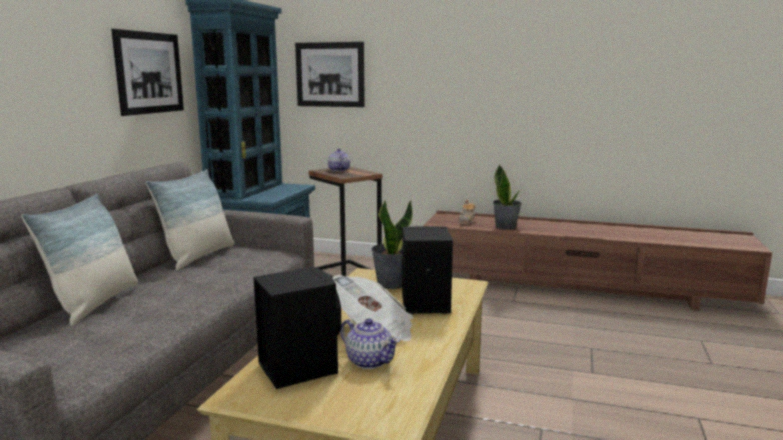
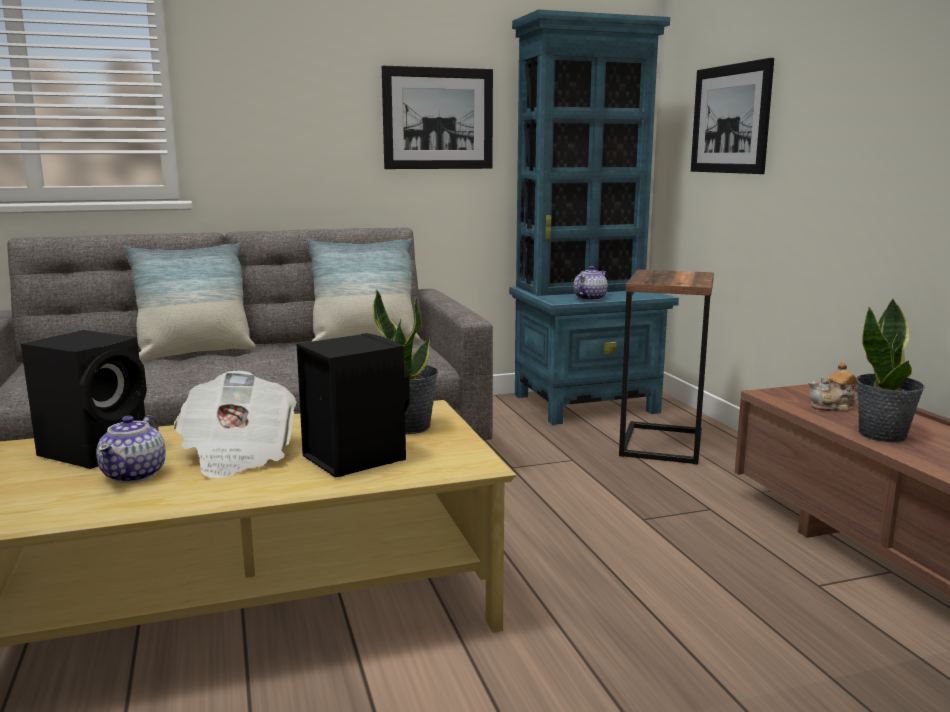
camera: 55 degrees right, 0 degrees up
teapot [328,148,350,172] -> teapot moved to [574,266,608,301]

